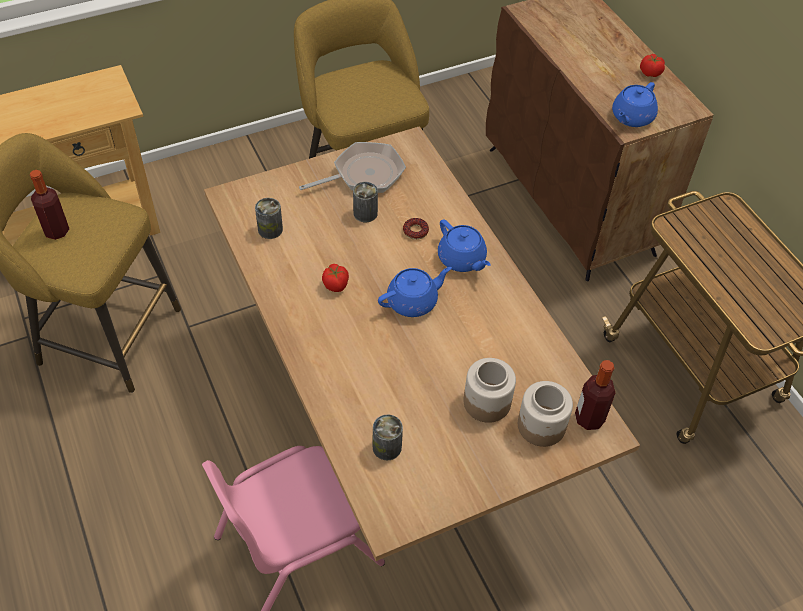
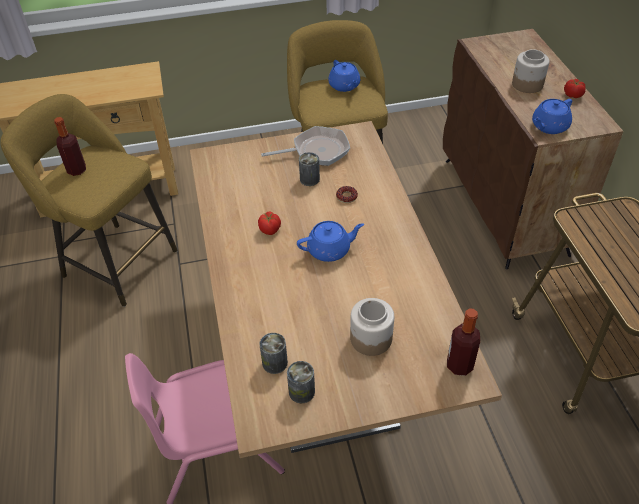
camera: 15 degrees right, 5 degrees down
can [255,198,283,239] -> can moved to [287,361,315,403]
blue teapot [438,219,491,272] -> blue teapot moved to [328,60,360,92]
jar [518,381,573,447] -> jar moved to [512,49,550,93]

